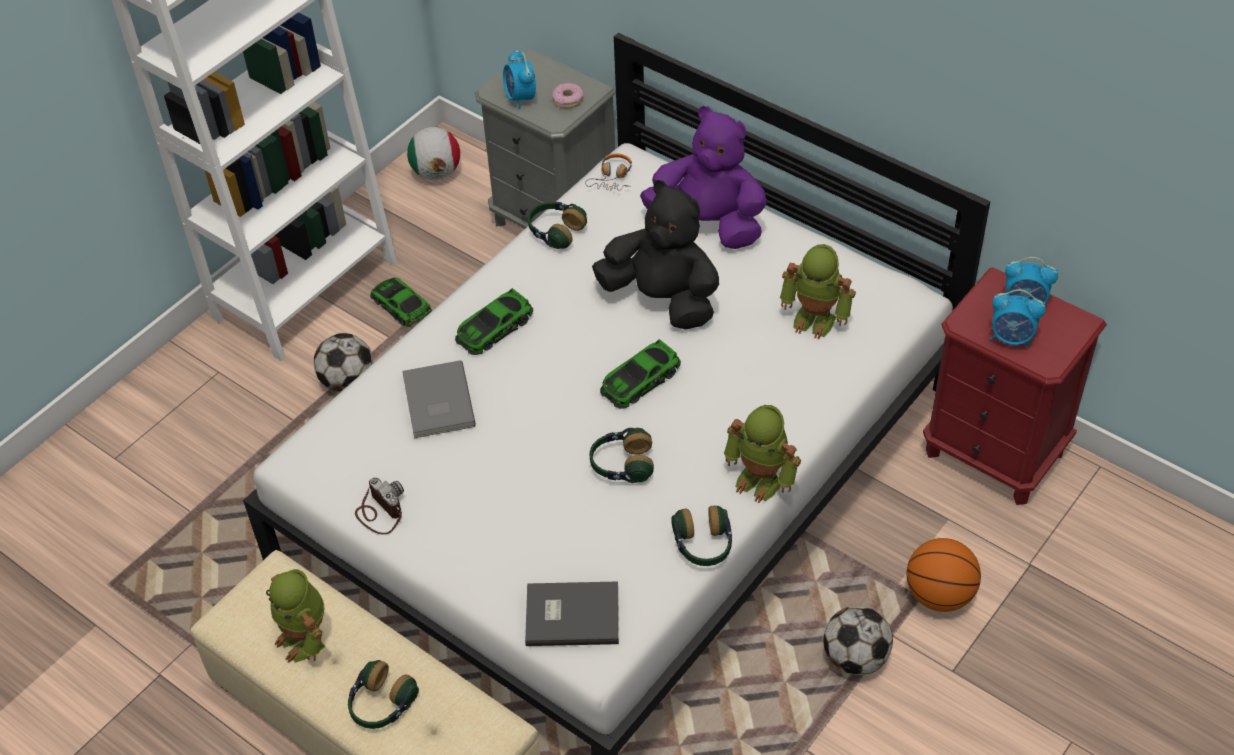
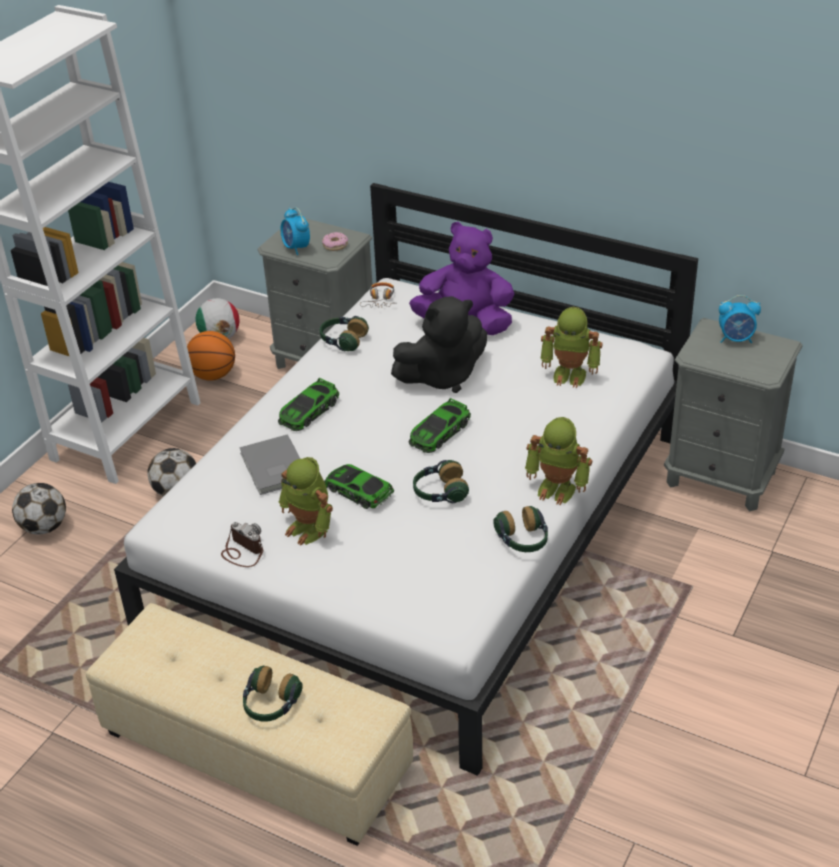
camera: 10 degrees left, 10 degrees down
toy robot [266,569,325,663] -> toy robot moved to [279,457,333,546]
toy car [370,278,432,327] -> toy car moved to [324,464,394,509]
grey book [525,581,619,646] -> none
black plush toy [592,180,719,329] -> black plush toy turned 135 degrees clockwise [391,296,487,393]
football [823,606,893,675] -> football moved to [12,483,66,534]
basketball [906,538,981,612] -> basketball moved to [187,331,235,381]
red nightstand [923,267,1107,505] -> grey nightstand [664,318,803,511]
alarm clock [990,289,1046,348] -> none

